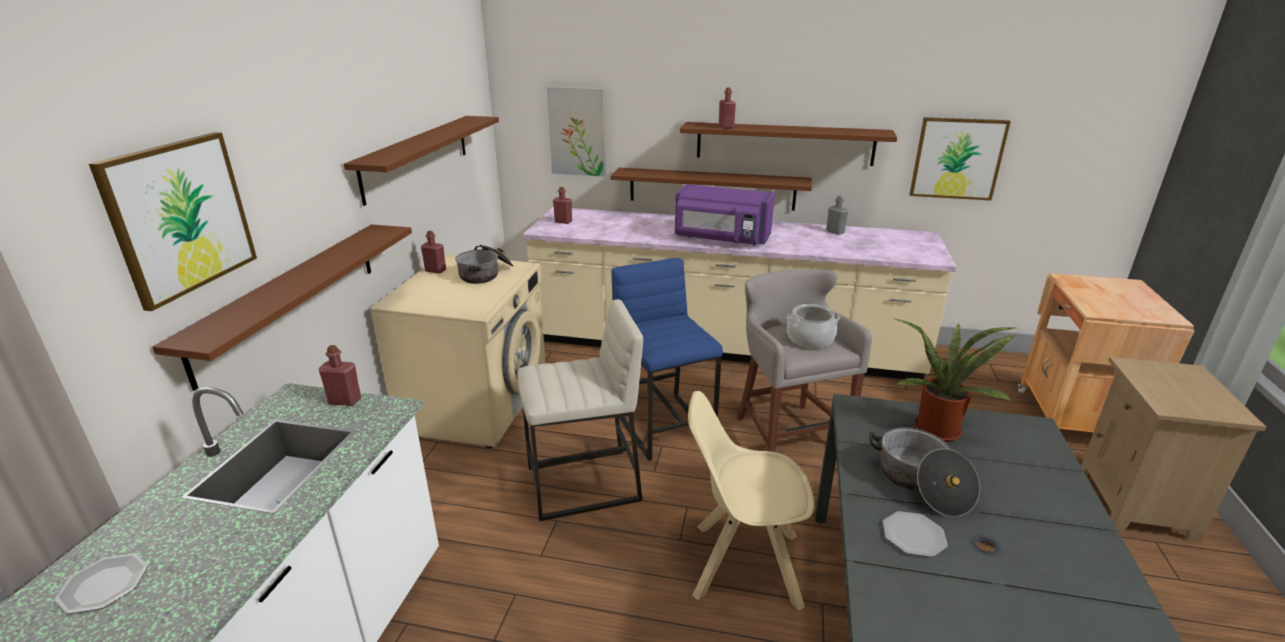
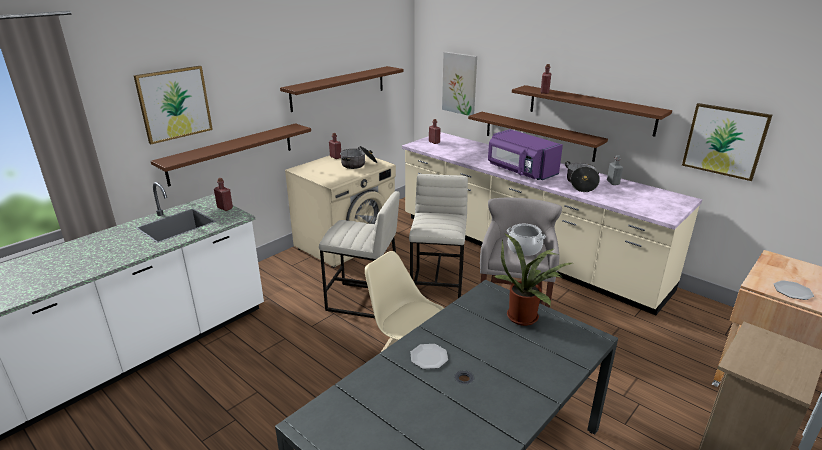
camera: 30 degrees right, 0 degrees up
plate [54,554,148,614] -> plate moved to [774,280,814,300]
blue stool [611,258,723,461] -> beige stool [409,174,468,298]
cooking pot [869,427,980,517] -> cooking pot moved to [565,161,600,192]

